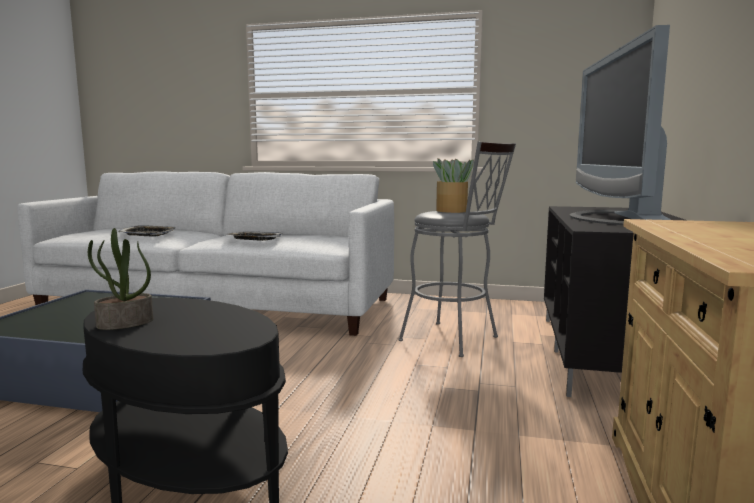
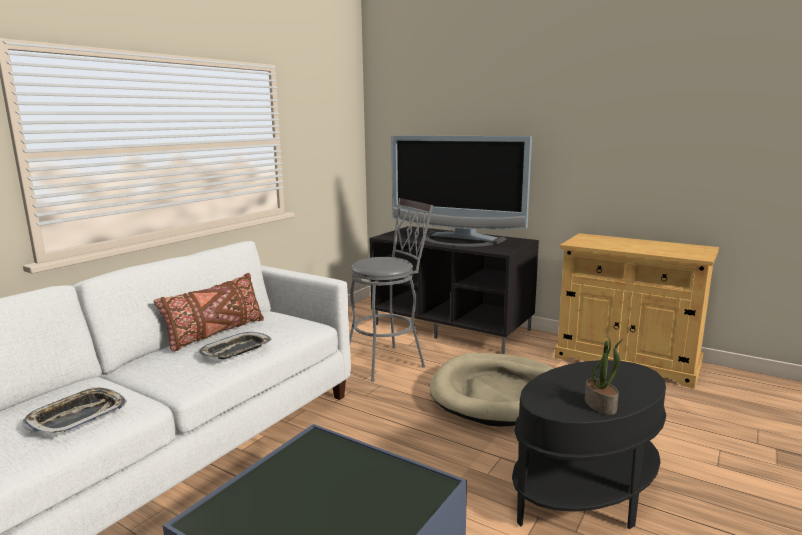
camera: 70 degrees left, 5 degrees up
potted plant [433,159,474,213] -> none
none -> brown pillow [154,273,264,352]
none -> beige dog bed [430,353,554,427]

